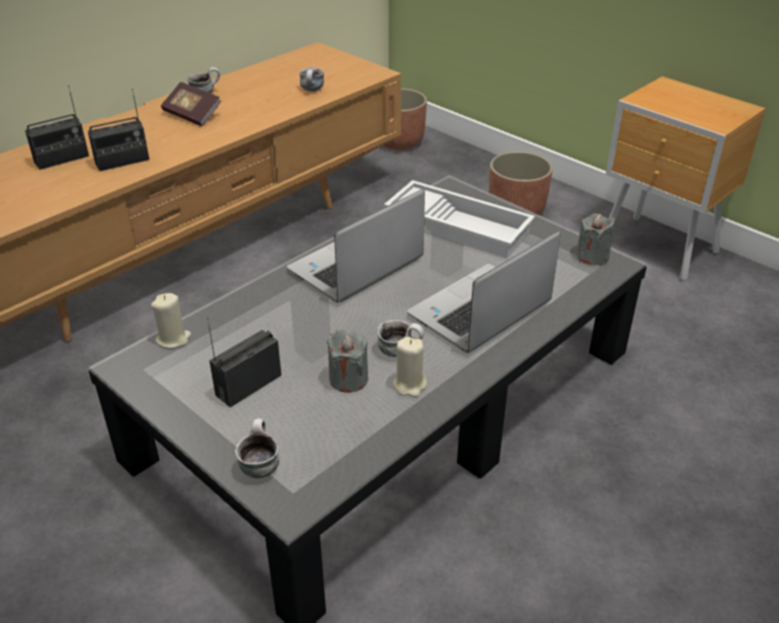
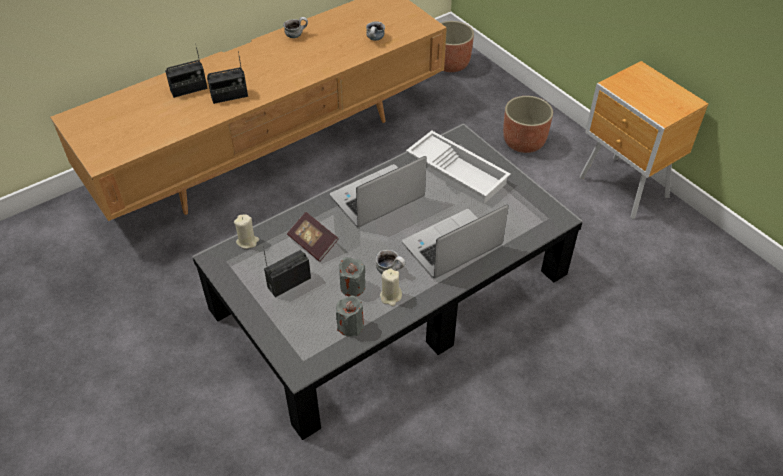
camera: 10 degrees right, 10 degrees up
book [161,82,221,126] -> book moved to [287,212,339,262]
mug [235,419,279,478] -> none
grey candle [576,213,615,265] -> grey candle moved to [336,296,364,337]

